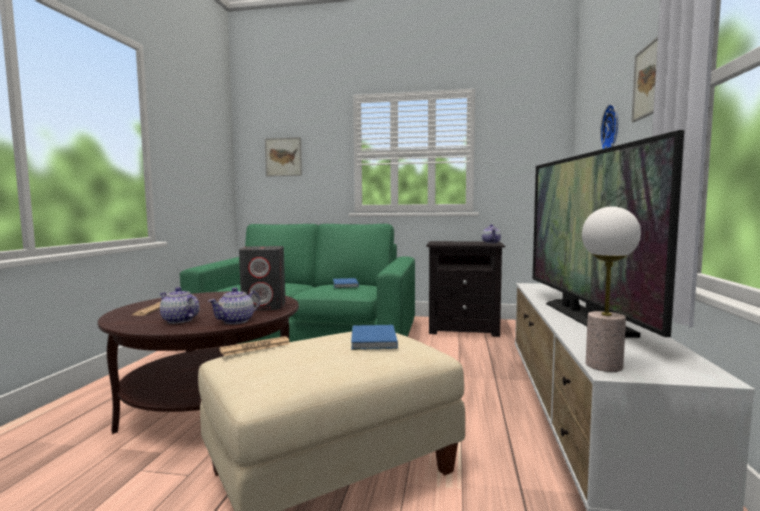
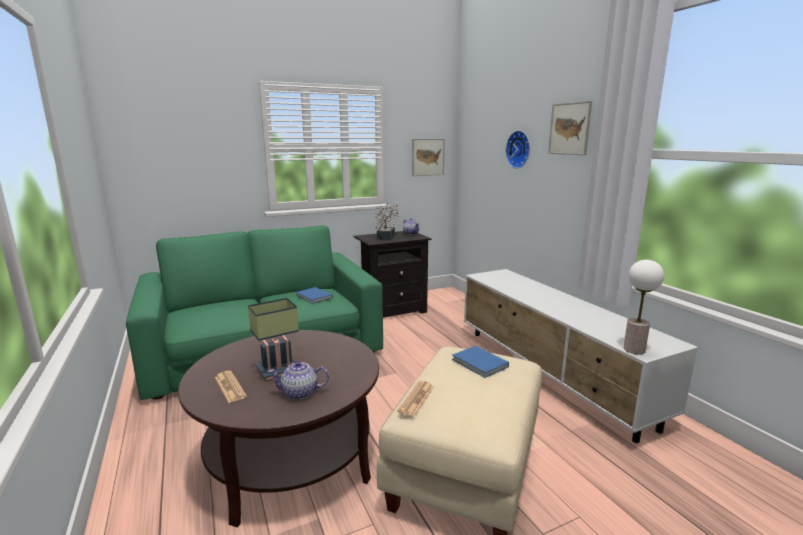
camera: 35 degrees left, 10 degrees up
teapot [208,287,260,324] -> none
grey speaker [239,246,286,310] -> none
picture [265,137,302,177] -> picture moved to [412,139,445,176]
television [533,130,684,338] -> none
none -> table lamp [248,298,299,380]
none -> potted plant [374,203,399,240]

